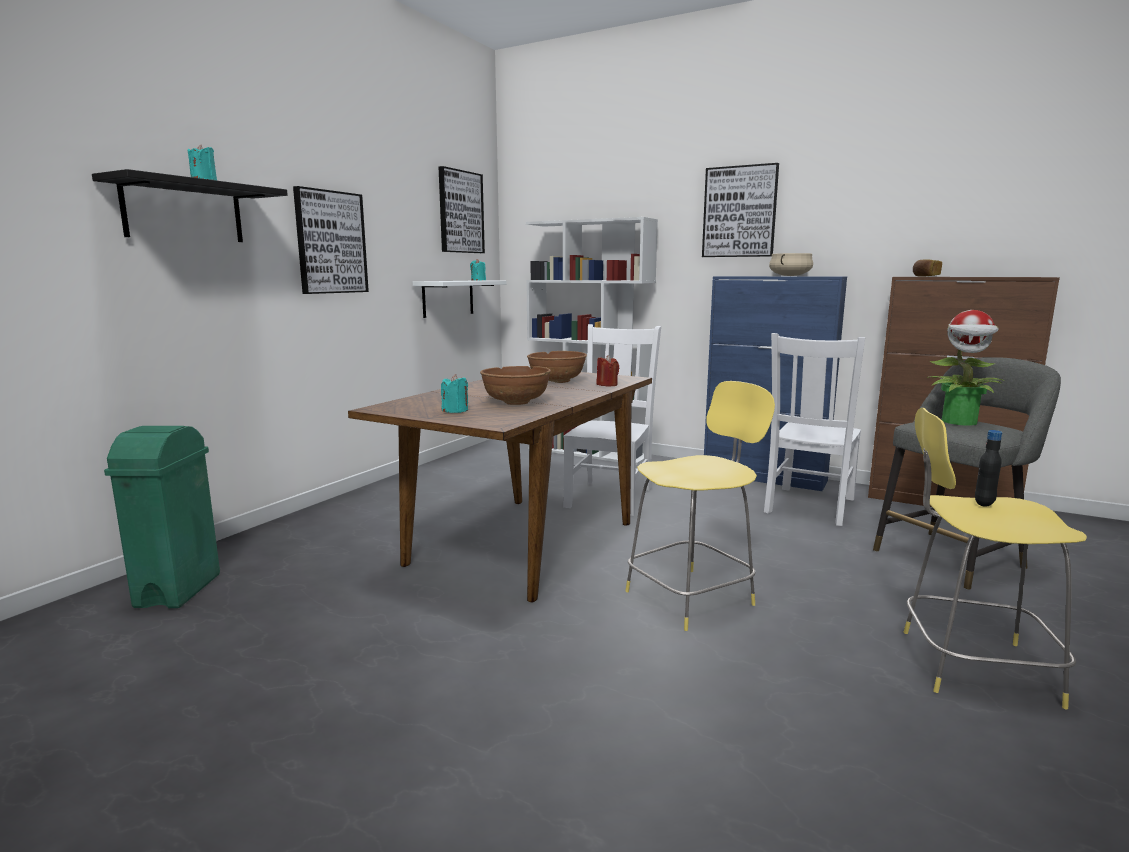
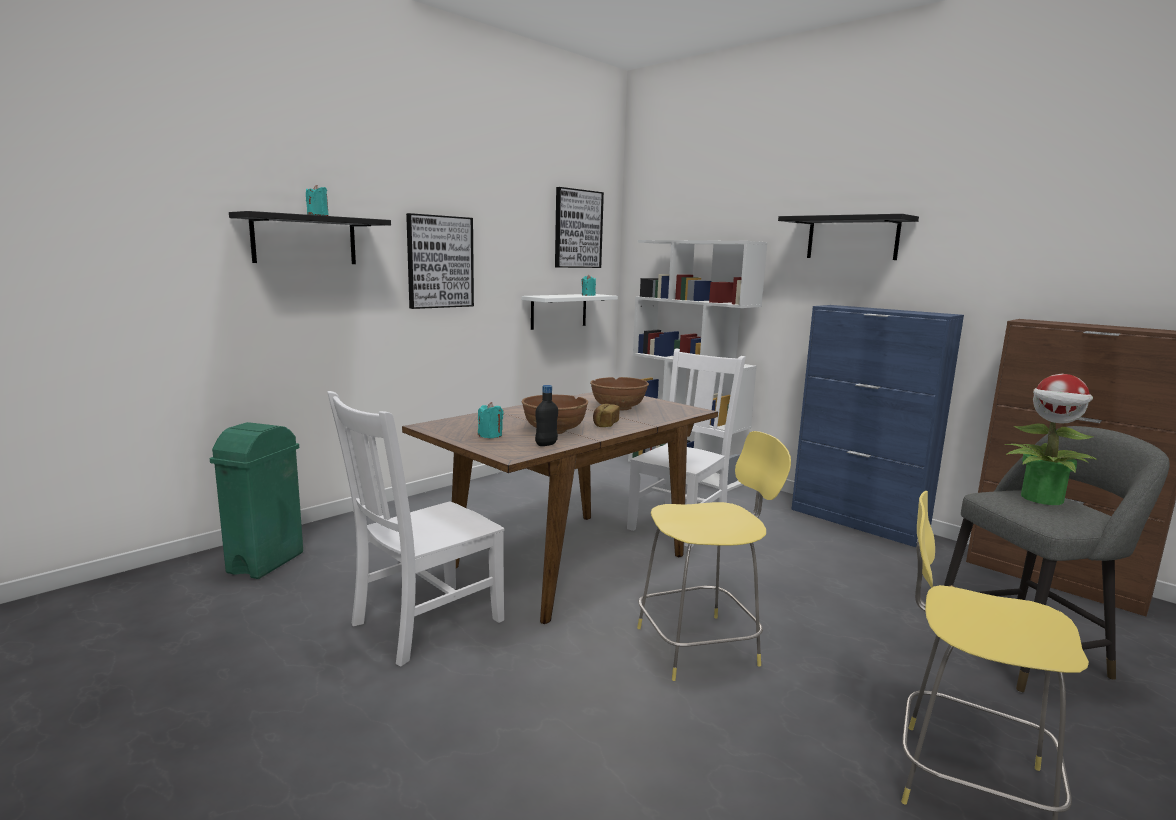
camera: 15 degrees right, 0 degrees up
red candle [596,355,619,386] -> none
picture [702,163,779,257] -> black shelf [778,214,919,260]
white chair [764,333,865,526] -> white chair moved to [327,391,504,666]
beige cooking pot [769,253,813,276] -> none
bread [913,260,942,276] -> bread moved to [593,404,619,427]
black bottle [975,430,1002,507] -> black bottle moved to [535,385,558,446]

